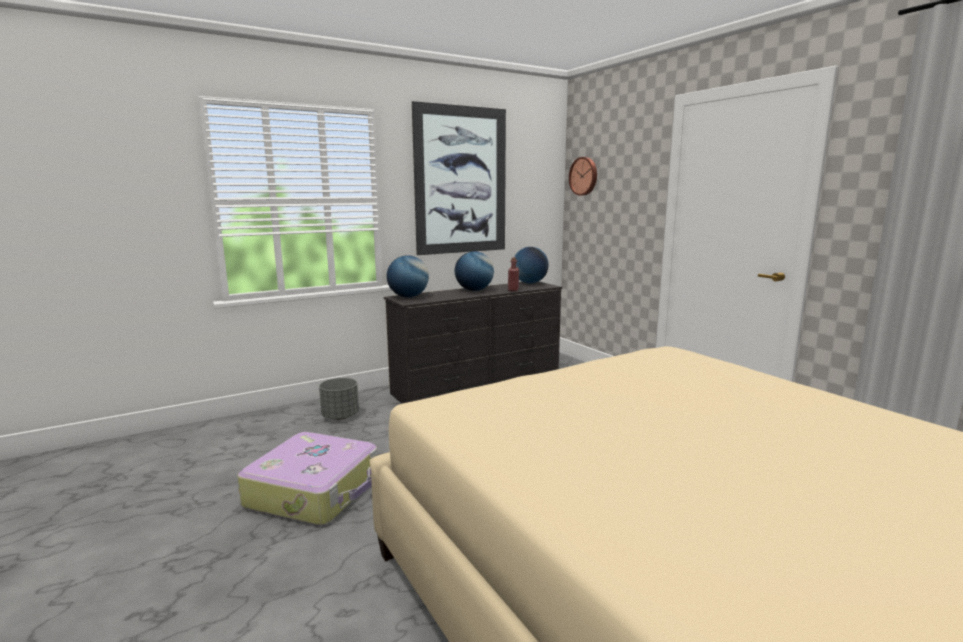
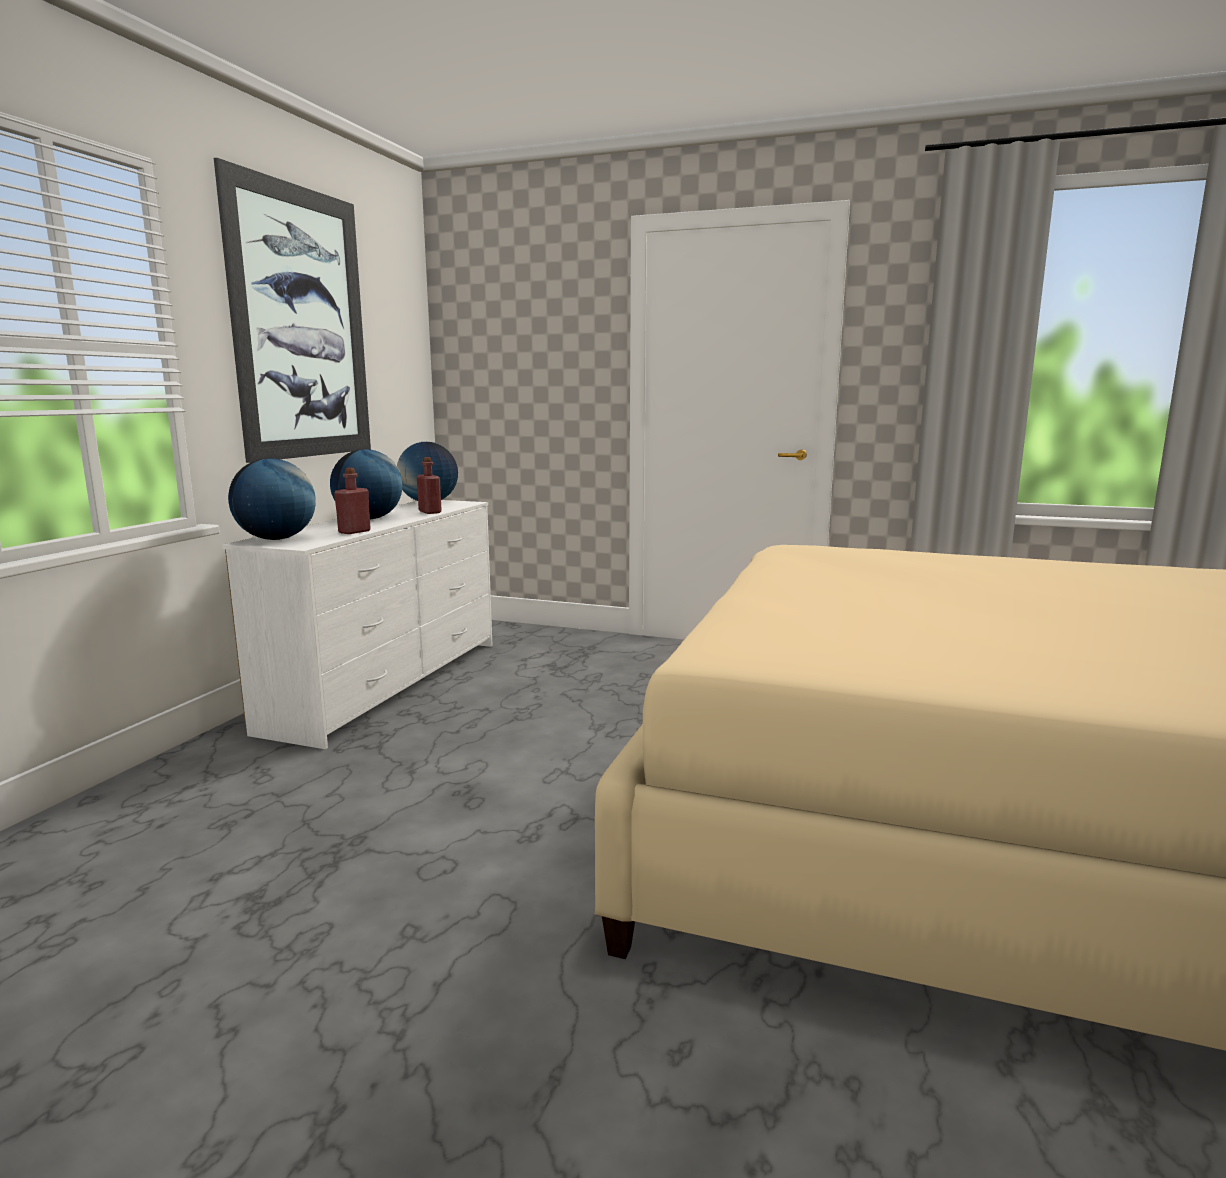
camera: 40 degrees left, 0 degrees up
suitcase [238,432,377,525] -> none
grey planter [319,378,359,420] -> none
black dresser [384,281,562,404] -> white dresser [222,500,493,749]
wall clock [569,157,597,196] -> none
none -> red bottle [334,468,371,534]

